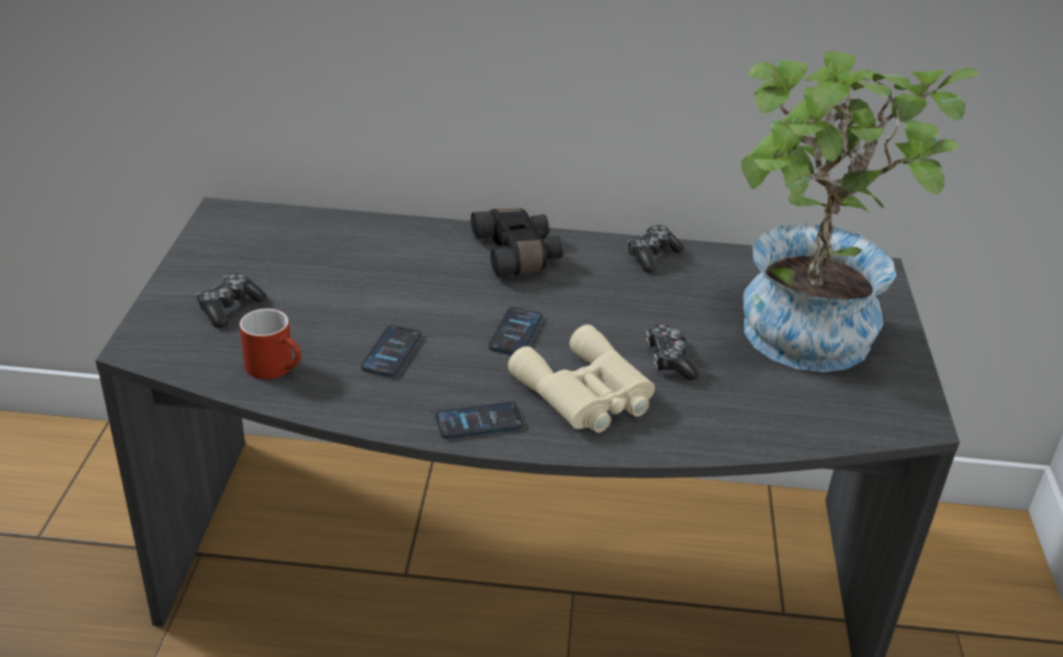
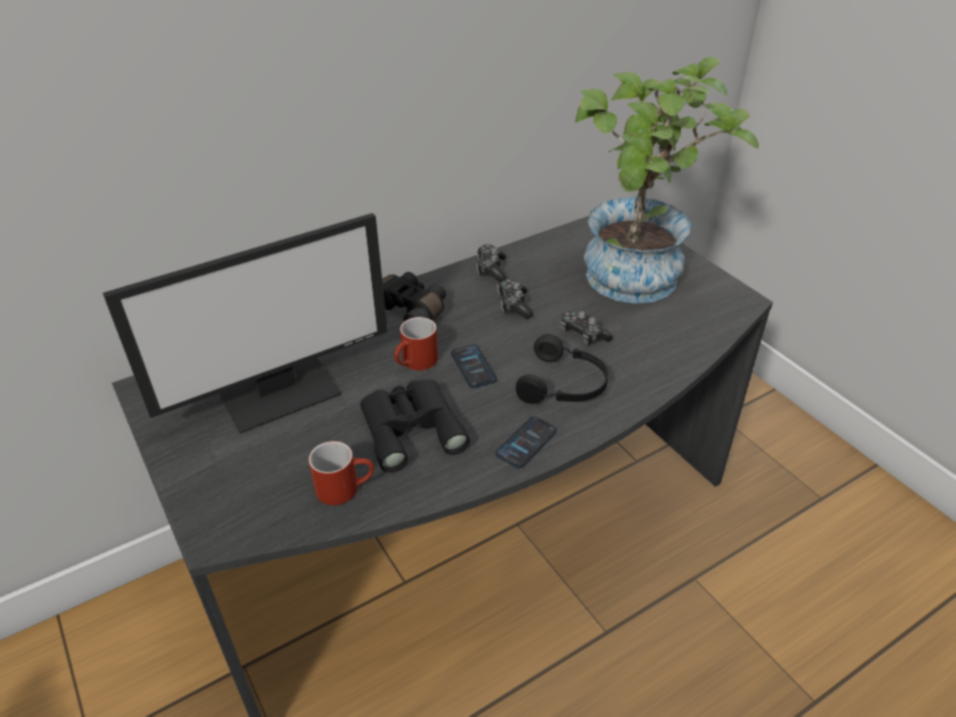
camera: 35 degrees left, 5 degrees up
game controller [196,273,267,328] -> game controller moved to [497,279,533,319]
phone [361,325,422,377] -> black binoculars [360,379,470,473]
beige binoculars [508,325,655,433] -> black headphones [516,334,608,404]
none -> monitor [103,213,388,433]
none -> red mug [394,317,438,371]

